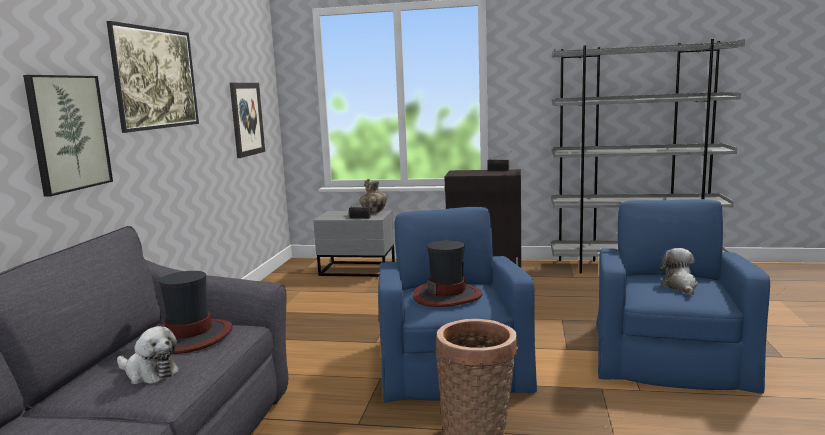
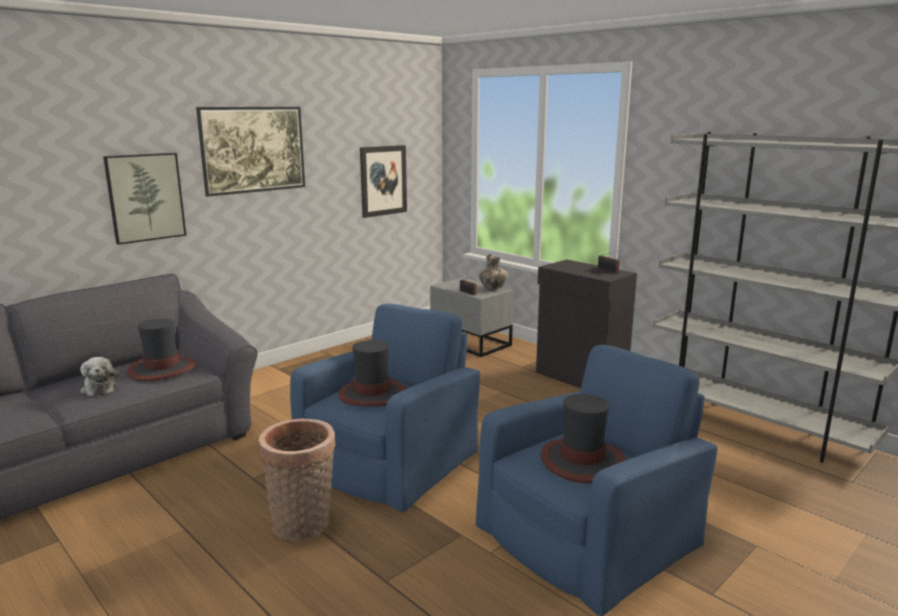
camera: 35 degrees right, 5 degrees up
plush toy [659,248,698,295] -> hat [540,394,626,483]

